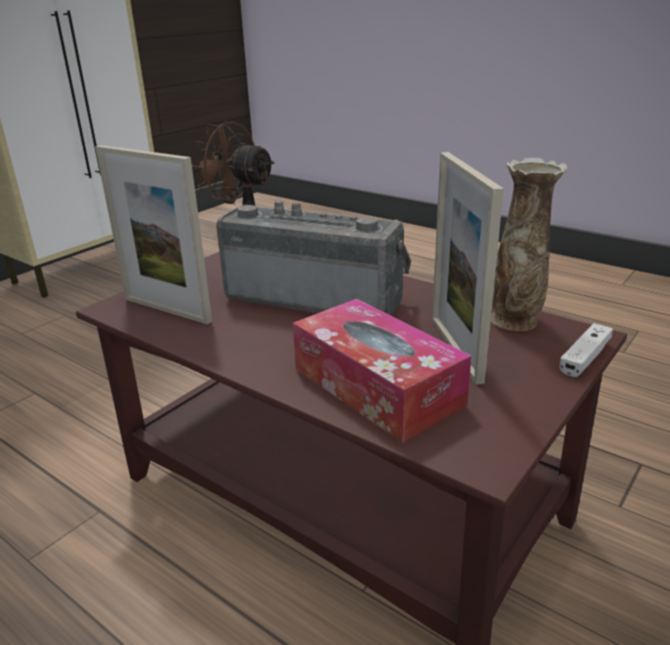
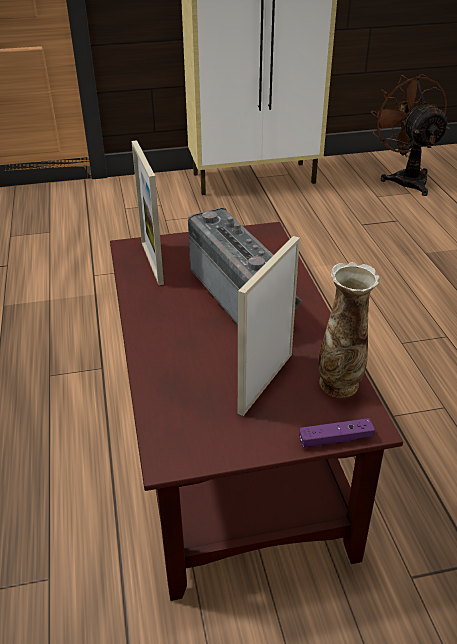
camera: 40 degrees right, 10 degrees up
tissue box [293,299,472,443] -> none
white game controller [559,323,613,377] -> purple game controller [299,418,375,448]

